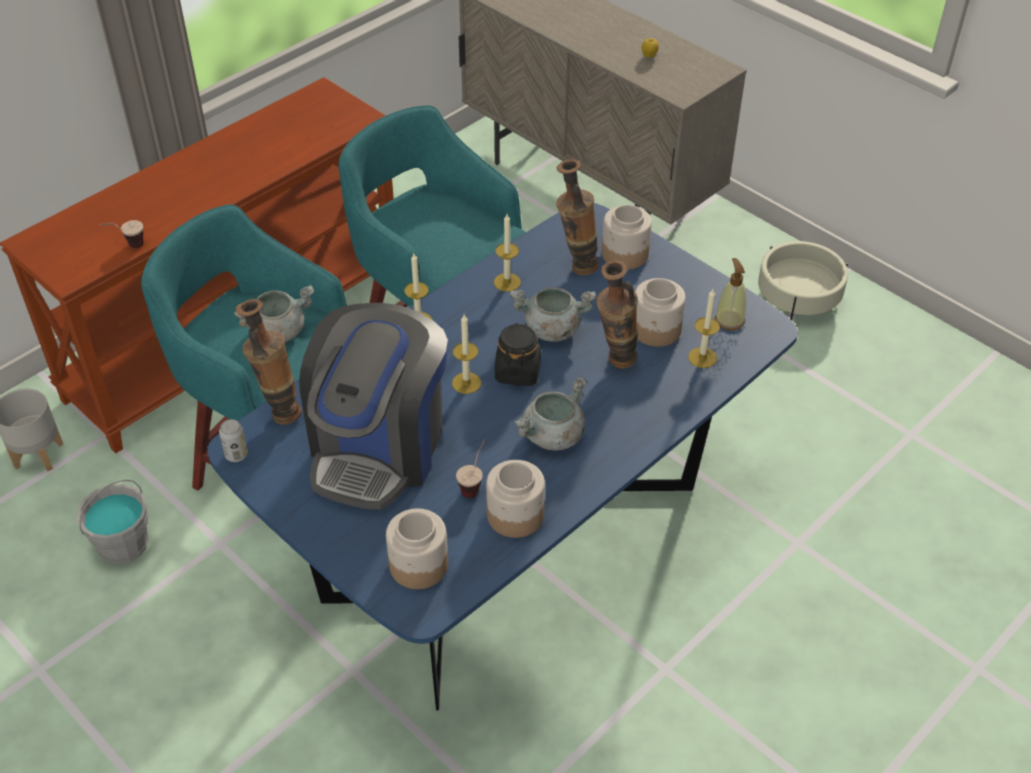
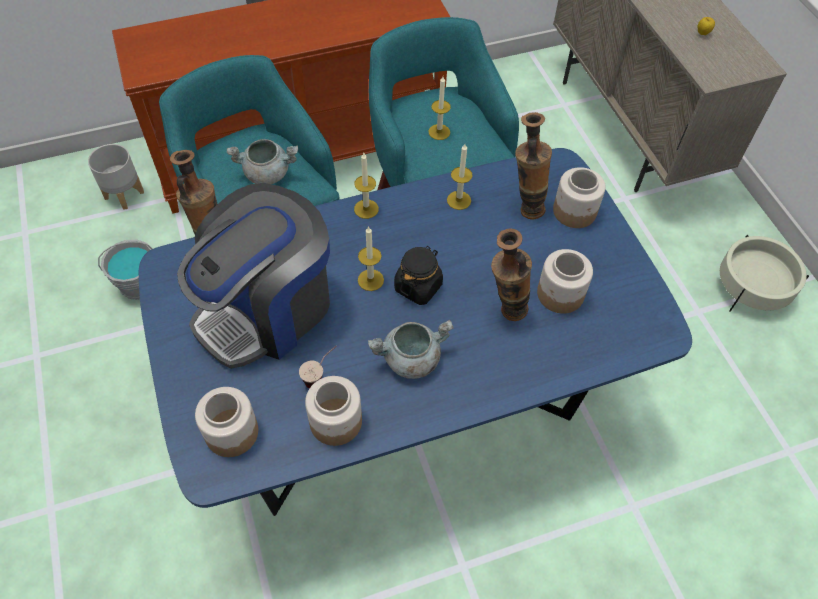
camera: 25 degrees right, 10 degrees up
cup [100,220,144,248] -> none
can [219,419,248,462] -> none
grey cooking pot [510,287,596,341] -> none
candle [688,289,720,368] -> candle moved to [428,77,451,140]
soap dispenser [715,258,746,330] -> none

